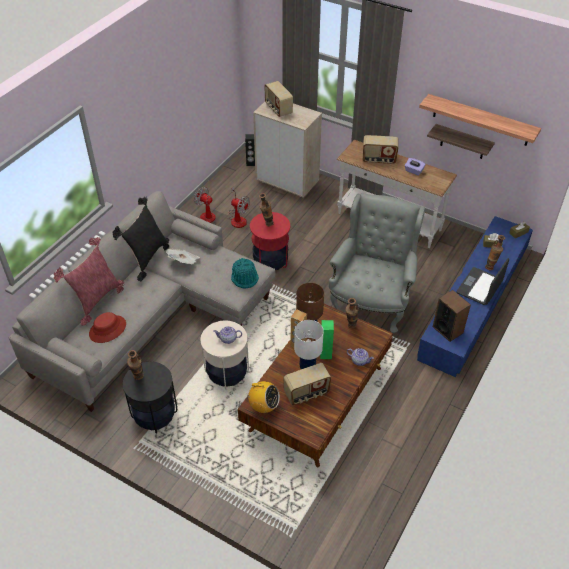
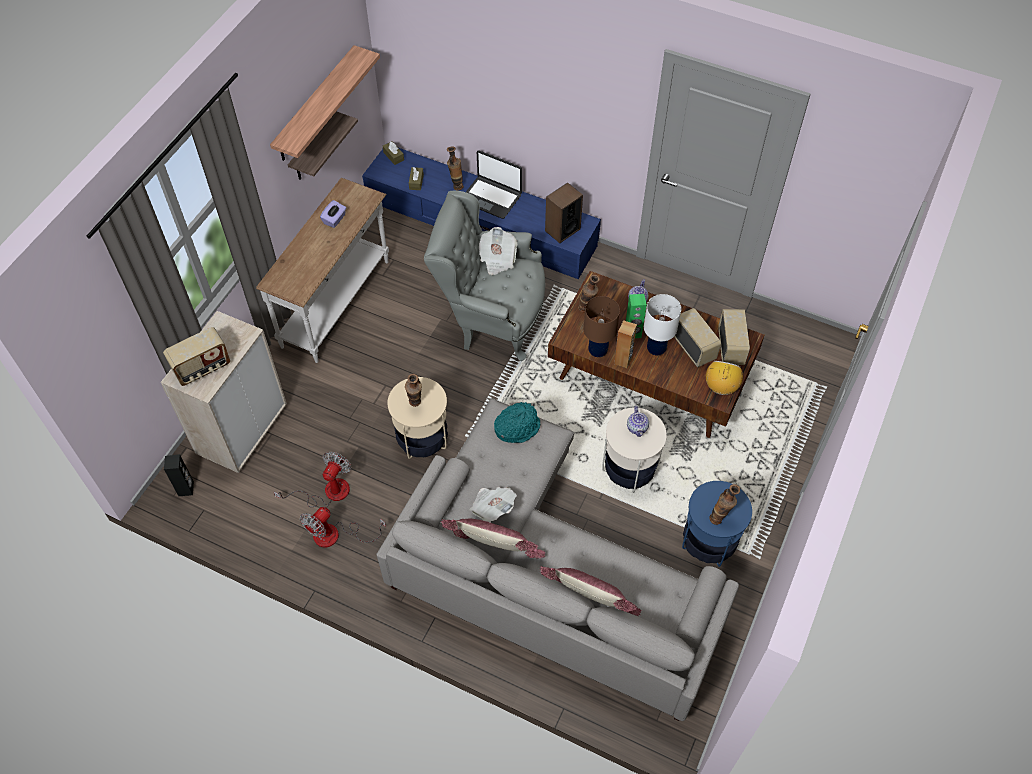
camera: 95 degrees left, 10 degrees up
red hat [89,312,126,343] -> none
black pillow [113,197,170,281] -> red pillow [441,519,546,559]
black side table [123,362,177,433] -> blue side table [682,481,752,567]
red side table [250,212,290,270] -> beige side table [387,377,448,459]
radio [363,135,398,164] -> radio moved to [718,309,750,365]
none -> newspaper [479,227,518,275]

